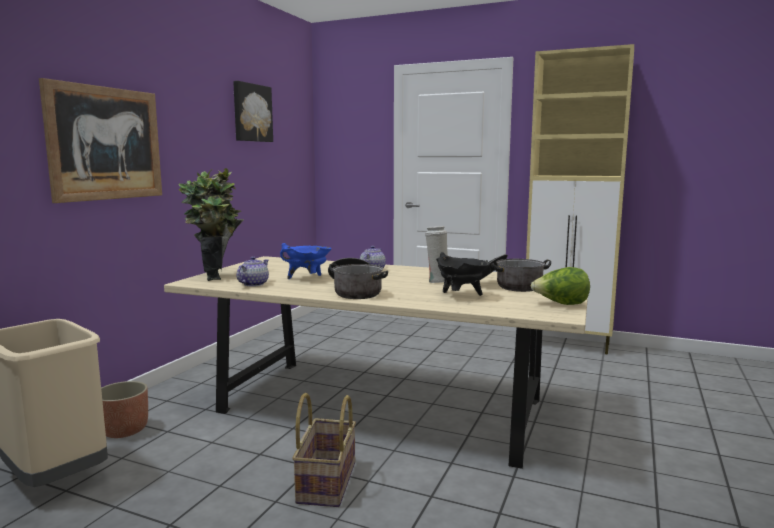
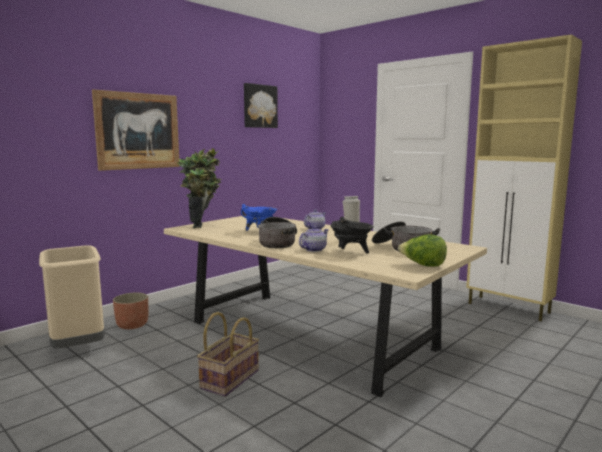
camera: 20 degrees right, 0 degrees up
teapot [236,256,269,287] -> teapot moved to [299,226,329,252]

